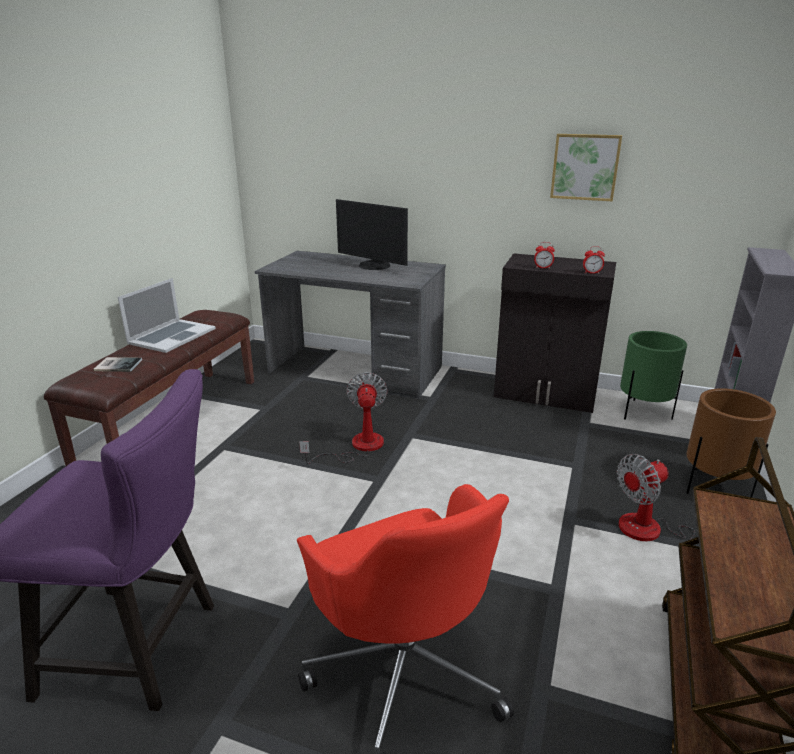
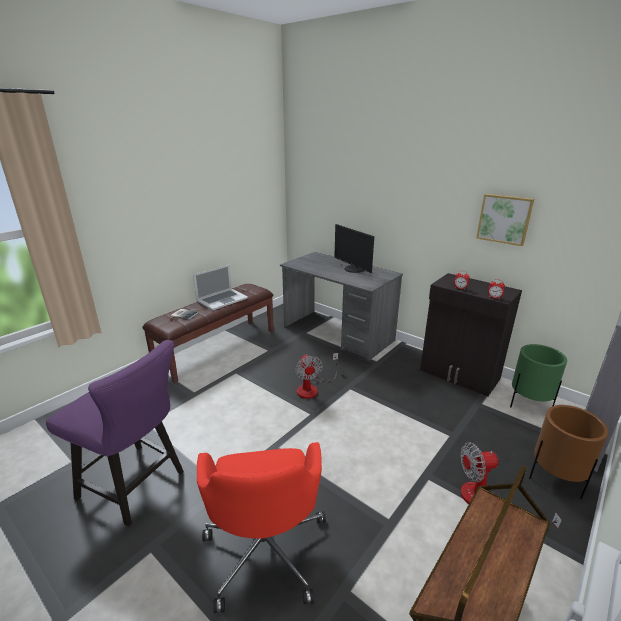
camera: 20 degrees right, 0 degrees up
fan [299,372,387,464] -> fan turned 150 degrees clockwise [295,353,338,399]

